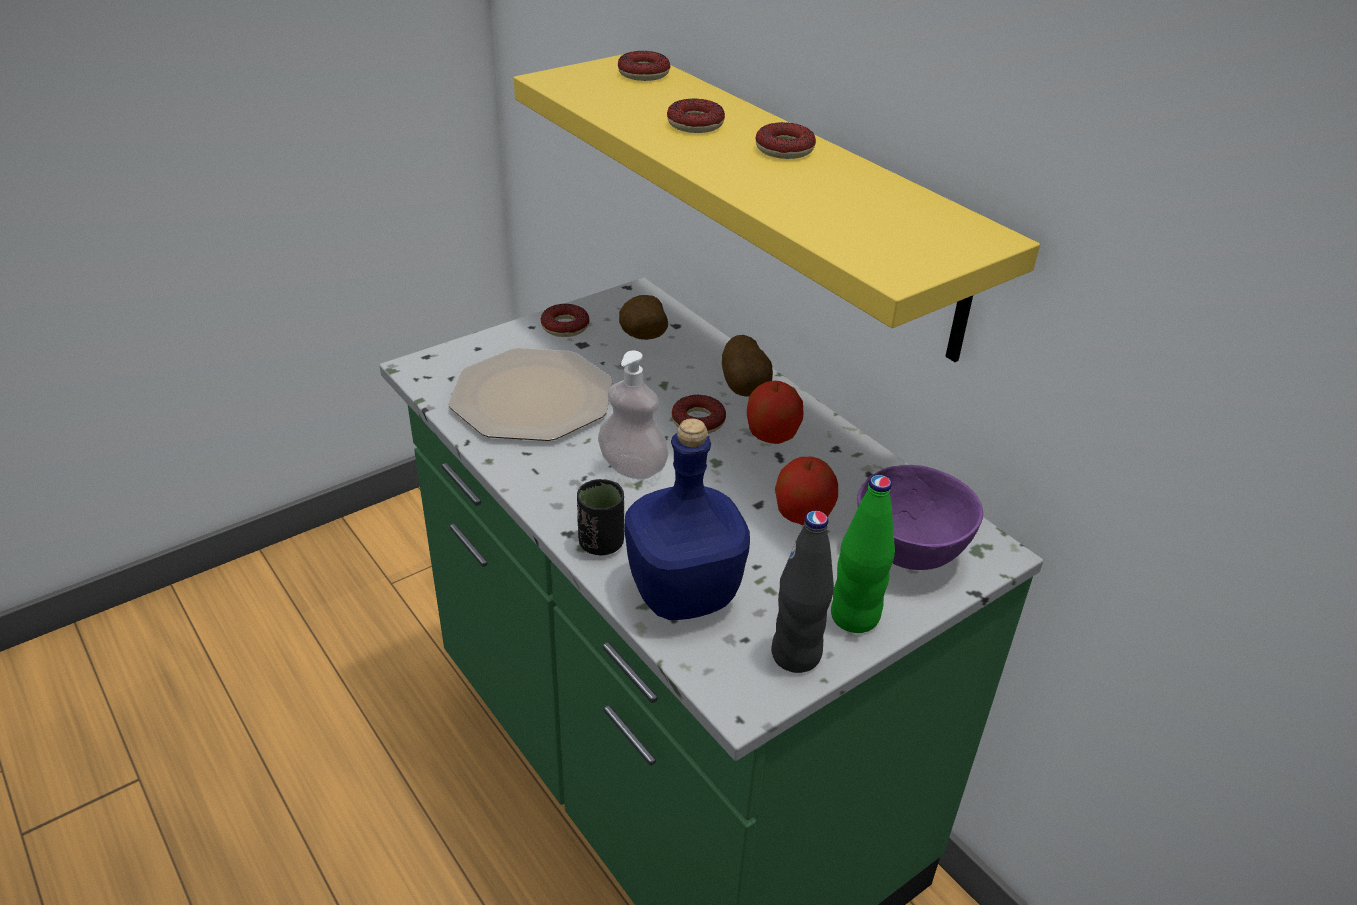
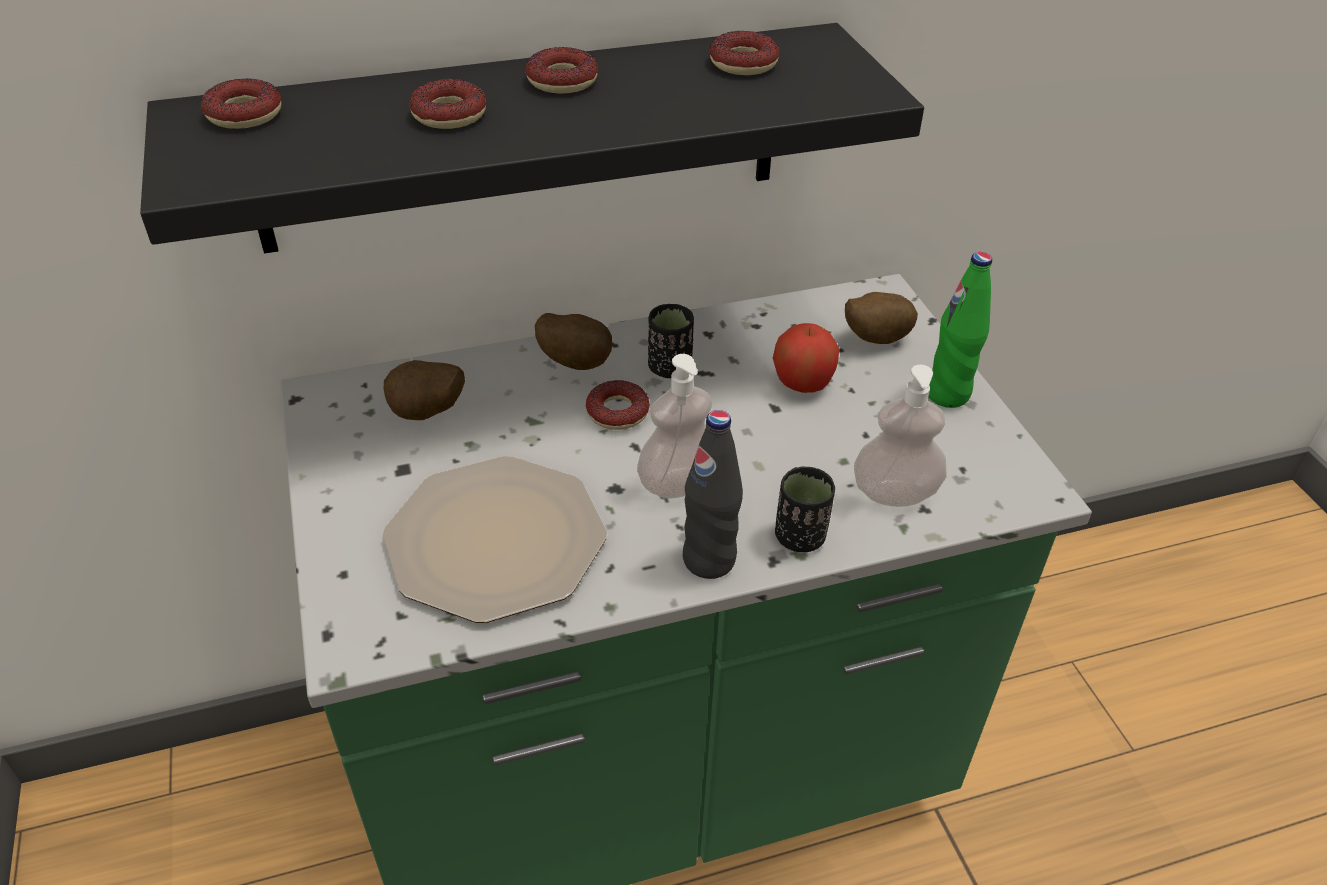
camera: 70 degrees left, 5 degrees up
yellow shelf [514,54,1040,362] -> black shelf [140,23,924,254]
donut [541,304,589,337] -> donut moved to [710,31,779,75]
blue bottle [624,418,750,620] -> soap dispenser [854,365,947,507]
apple [747,381,803,444] -> black cup [648,304,694,378]
black bottle [771,511,834,673] -> black bottle moved to [683,410,743,579]
purple bowl [857,465,983,570] -> potato [845,292,918,344]

